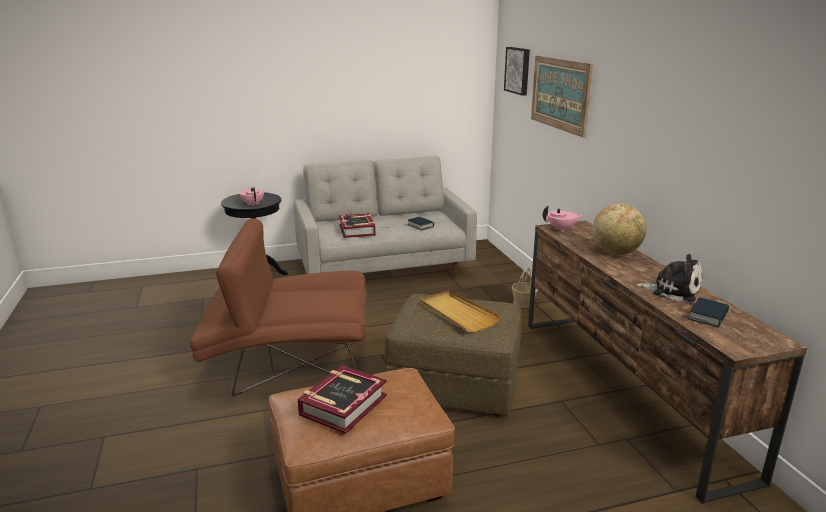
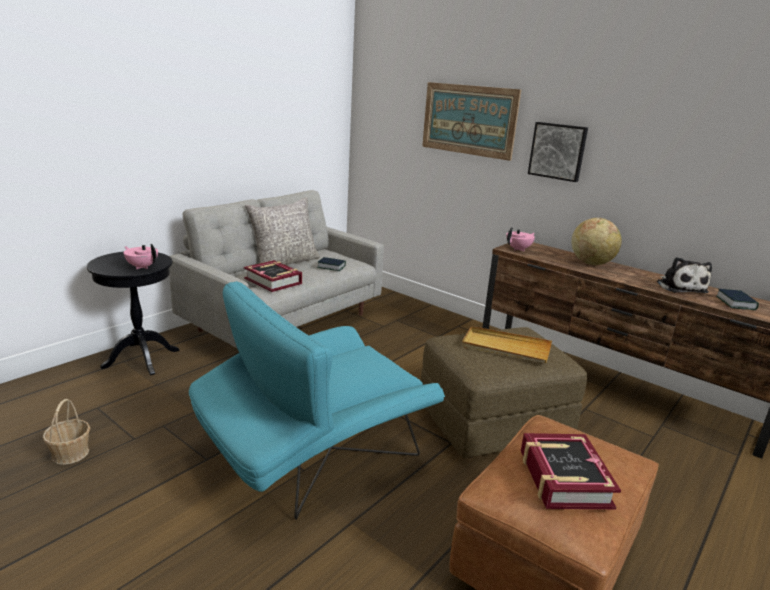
camera: 35 degrees left, 0 degrees up
brown armchair [189,218,366,396] -> turquoise armchair [189,281,445,520]
picture [504,47,530,96] -> picture moved to [528,122,588,182]
basket [511,267,538,308] -> basket moved to [43,399,90,465]
plush toy [636,254,702,302] -> plush toy turned 90 degrees clockwise [657,257,712,293]
none -> grey pillow [245,197,320,265]

